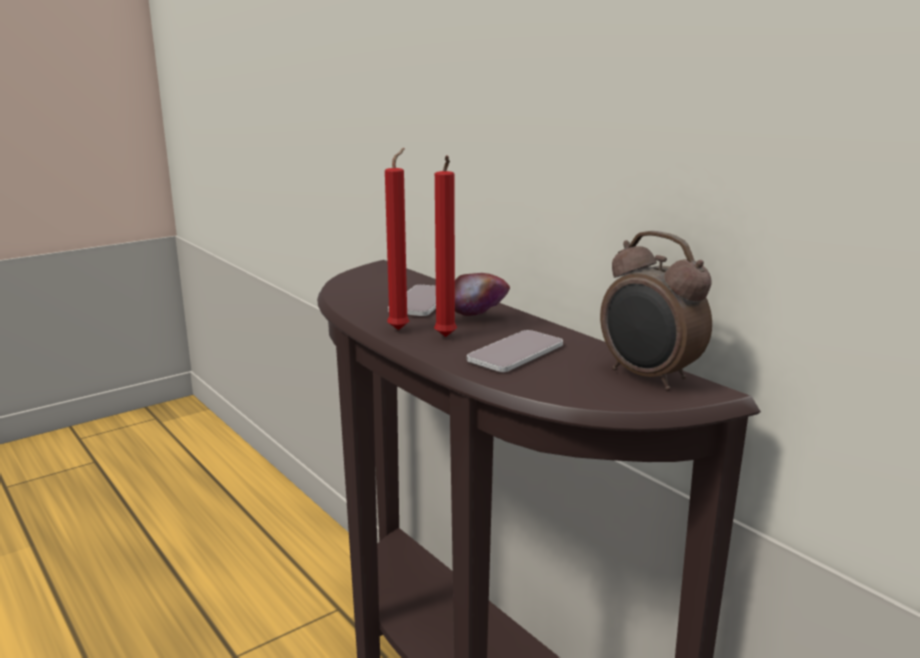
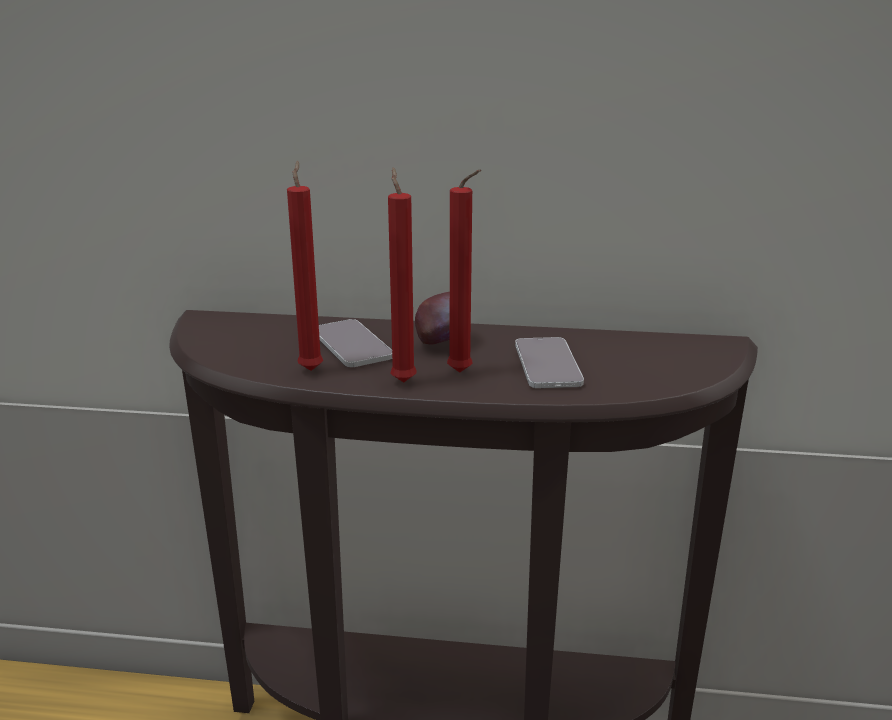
camera: 45 degrees left, 5 degrees up
alarm clock [600,231,712,391] -> none
none -> red candle [287,161,323,371]

